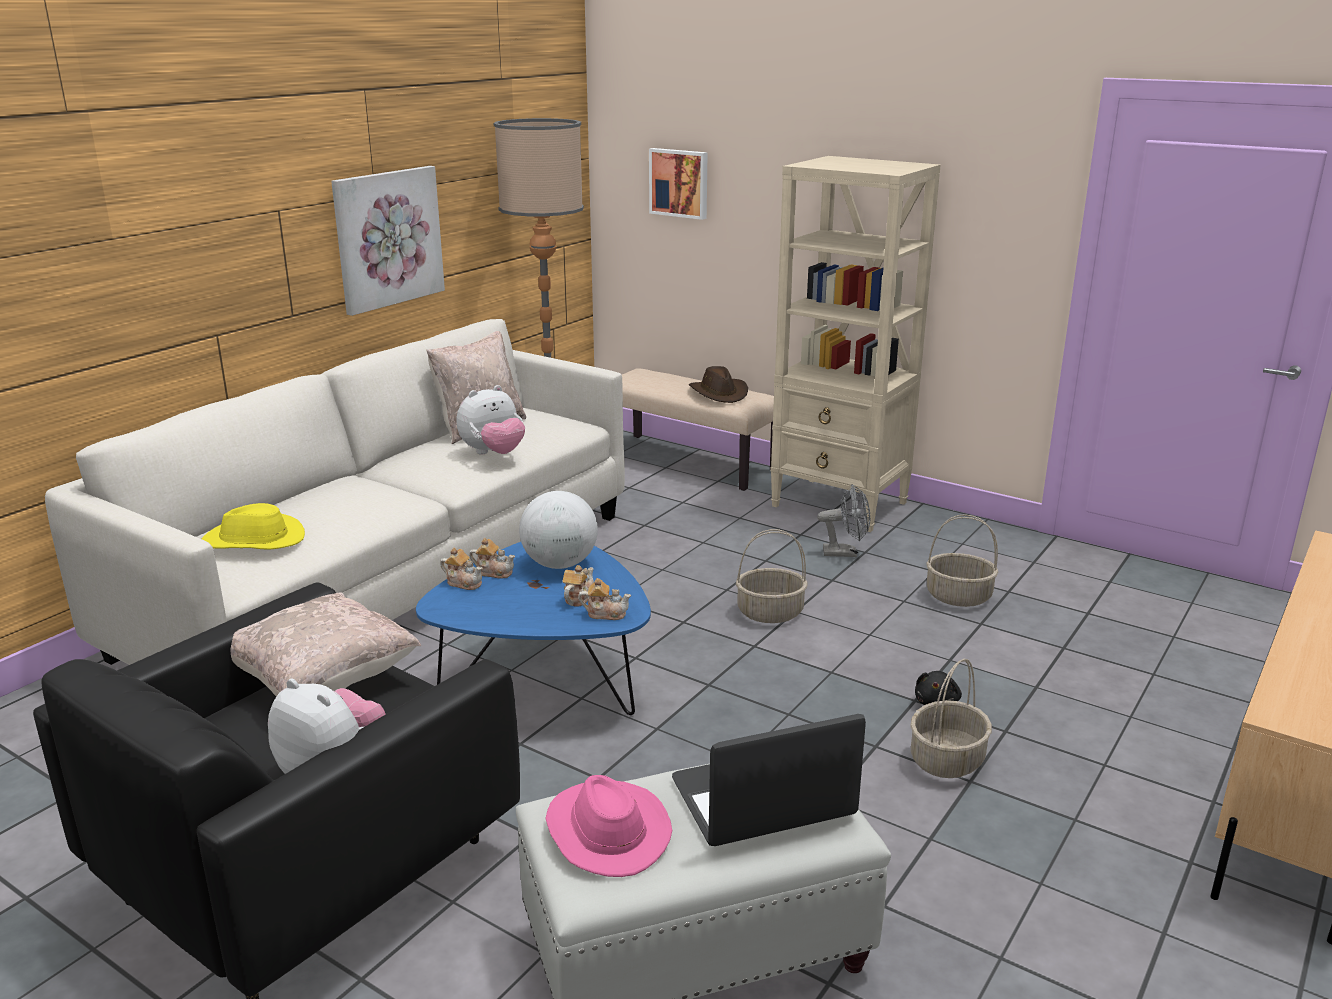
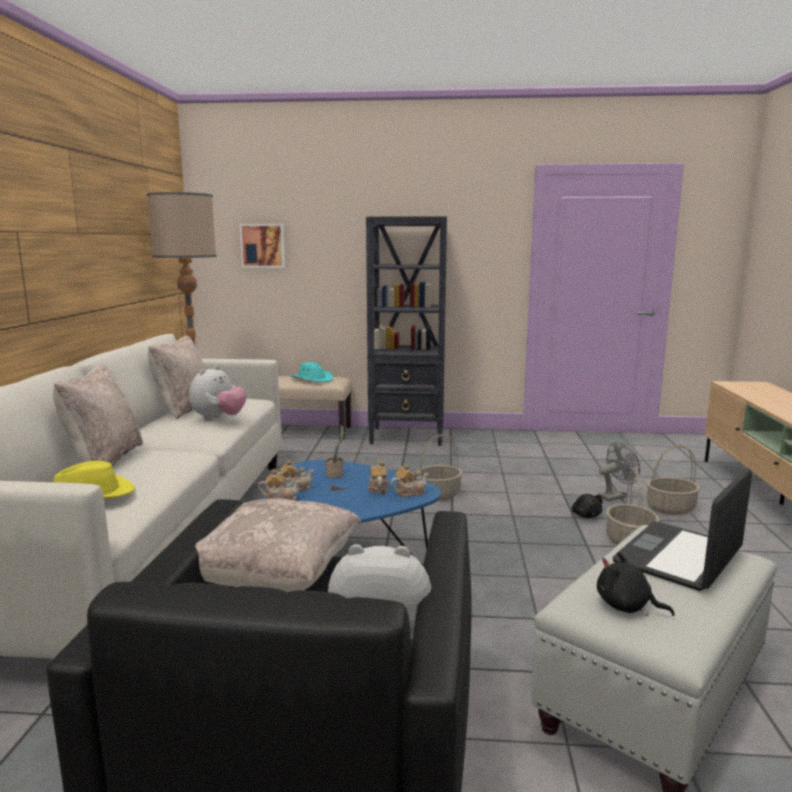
camera: 30 degrees left, 10 degrees down
picture [331,166,445,316] -> none
globe [519,491,598,569] -> potted plant [325,425,344,478]
pink hat [545,775,672,877] -> black plush toy [597,552,675,616]
brown hat [689,366,748,403] -> turquoise hat [290,362,334,382]
beige bookcase [770,156,941,532] -> black bookcase [366,216,447,446]
grey fan [817,484,871,557] -> grey fan moved to [598,442,640,501]
basket [926,514,998,607] -> basket moved to [647,445,700,515]
none -> beige pillow [53,365,143,466]

